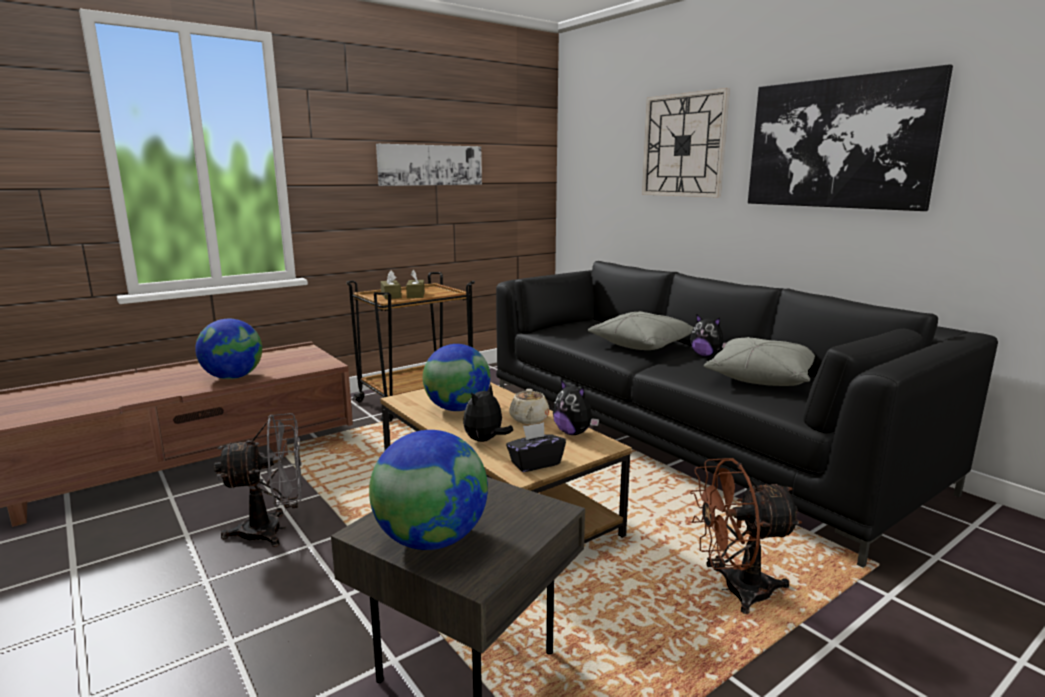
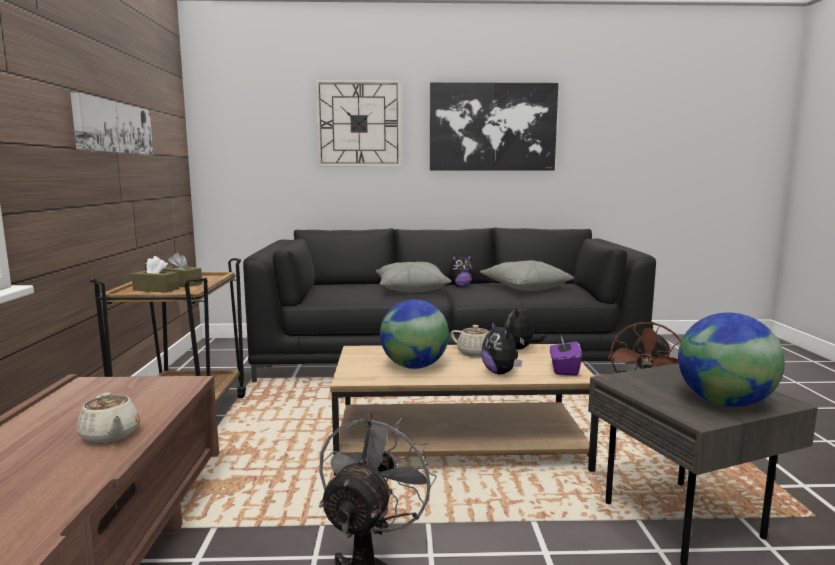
camera: 55 degrees left, 5 degrees down
globe [195,319,262,379] -> beige teapot [77,392,140,444]
black tissue box [506,422,566,472] -> purple tissue box [550,335,582,376]
plush toy [553,380,599,435] -> plush toy turned 120 degrees clockwise [504,303,545,350]

